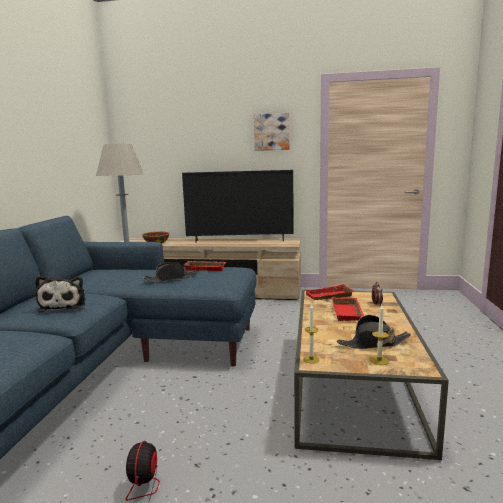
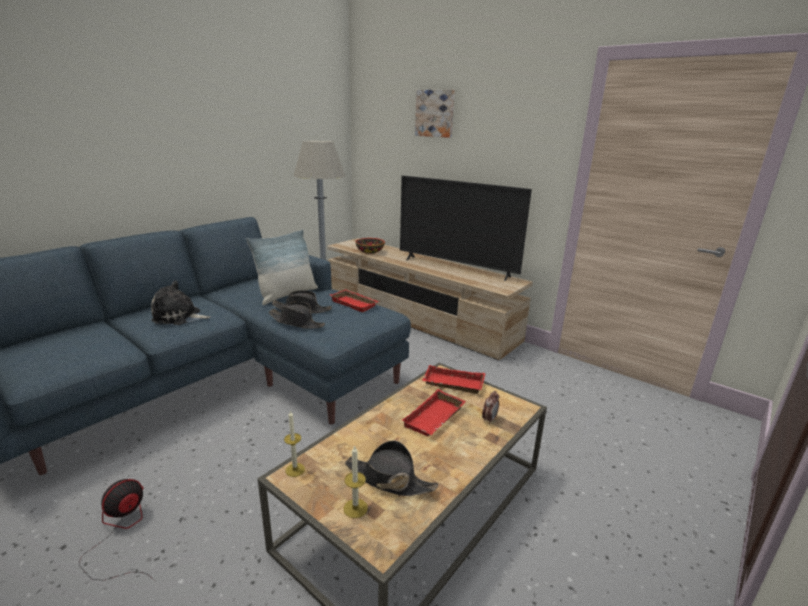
camera: 30 degrees right, 10 degrees up
plush toy [35,276,86,313] -> plush toy turned 75 degrees clockwise [151,281,211,325]
picture [254,113,290,151] -> picture moved to [415,89,455,138]
none -> pillow [246,229,318,305]
none -> black hat [268,302,325,329]

